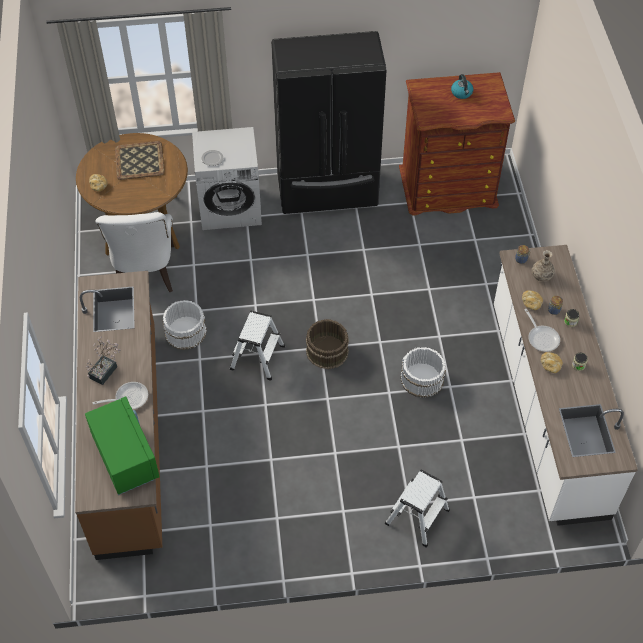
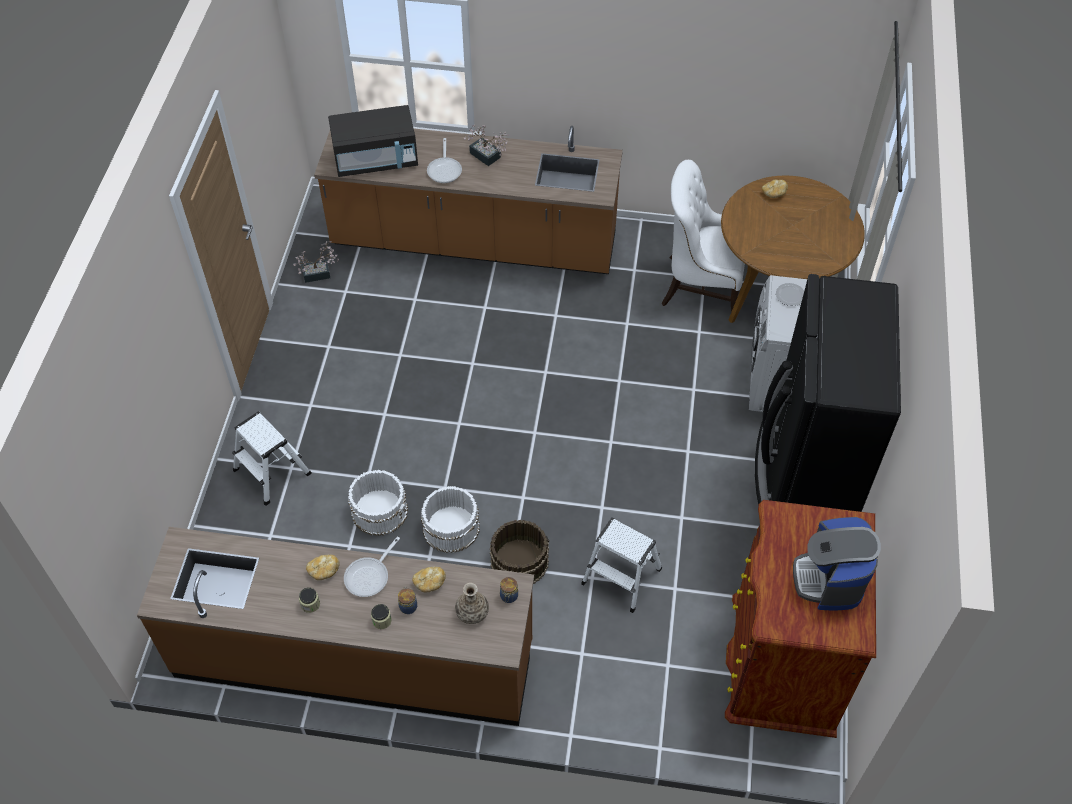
camera: 105 degrees right, 0 degrees up
green microwave [85,396,160,495] -> black microwave [328,105,418,177]
tray [115,141,164,180] -> none
white bucket [163,300,207,350] -> white bucket moved to [348,470,408,536]
white step ladder [230,310,285,381] -> white step ladder moved to [581,517,662,613]
brown bucket [306,319,349,369] -> brown bucket moved to [490,520,549,584]
kettle [451,74,473,99] -> coffee machine [793,517,881,610]
white counter [494,245,638,526] -> brown counter [137,527,534,726]
frying pan [525,309,560,352] -> frying pan turned 45 degrees counterclockwise [344,537,400,597]
none -> potted plant [293,241,339,283]

